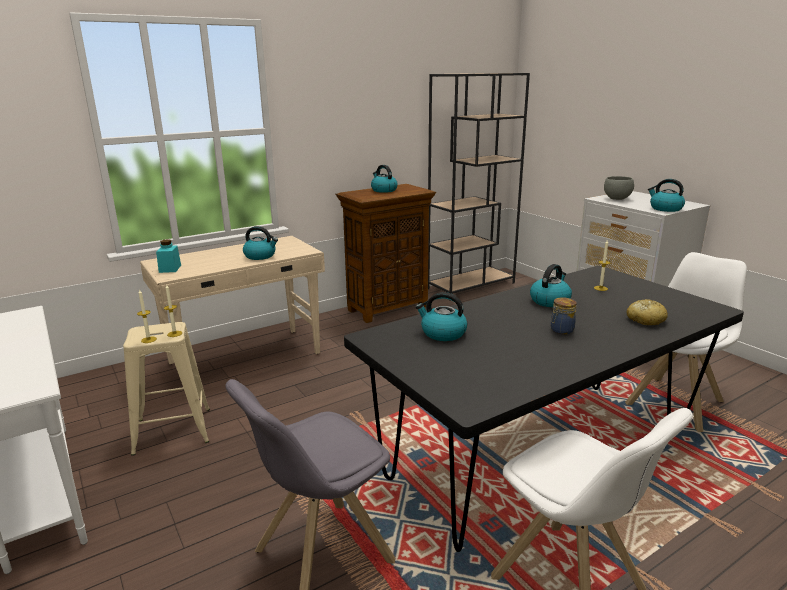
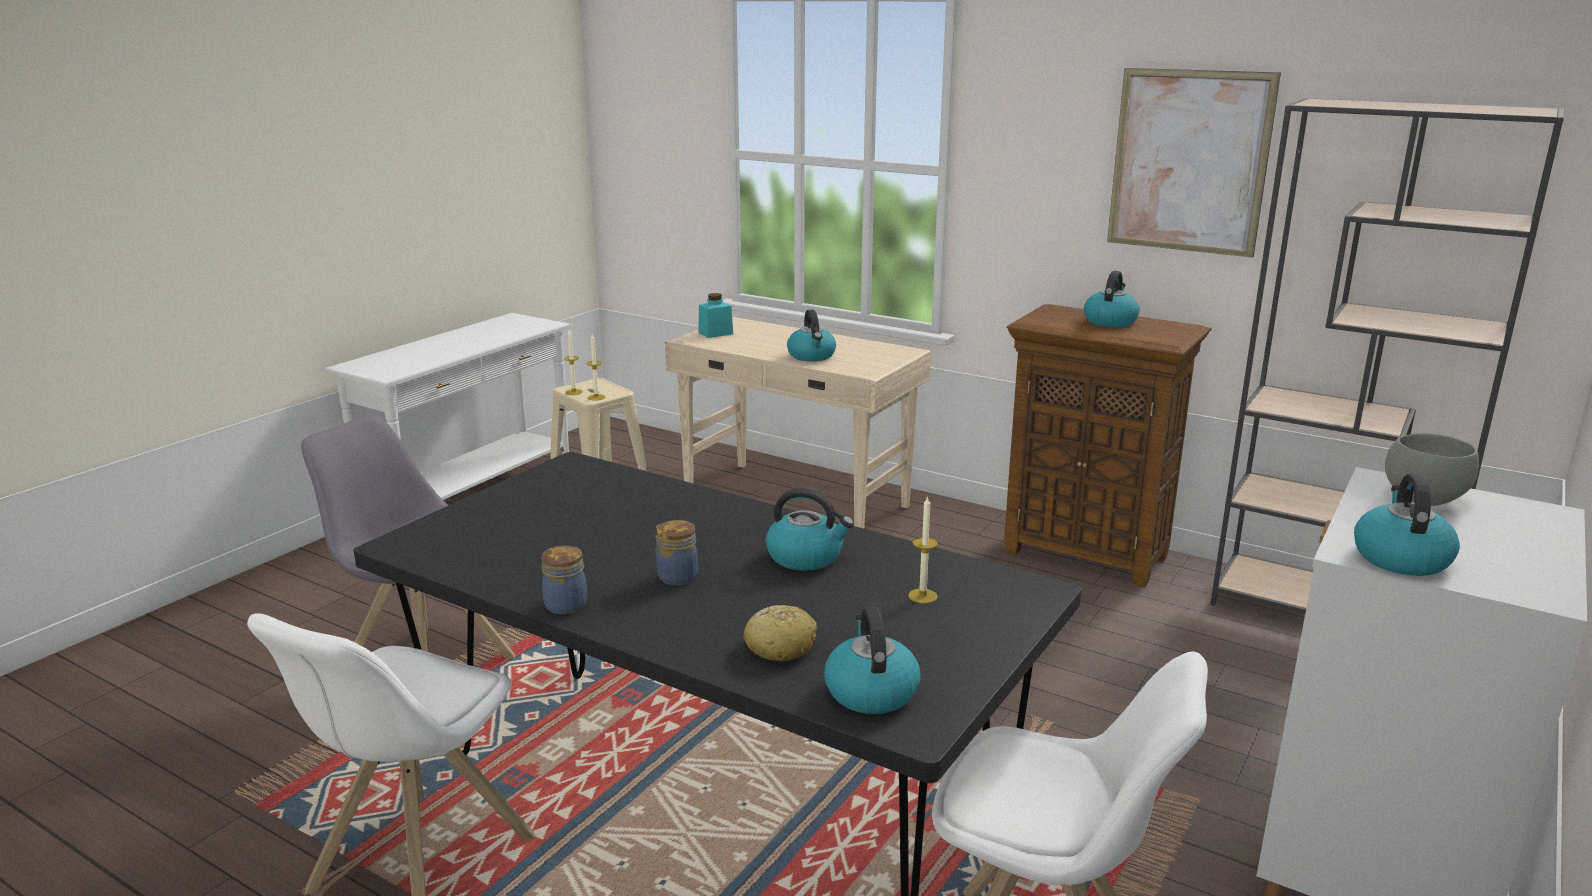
camera: 65 degrees right, 0 degrees up
kettle [416,292,467,341] -> kettle moved to [824,607,921,714]
none -> jar [541,546,587,614]
none -> picture [1107,68,1281,258]

